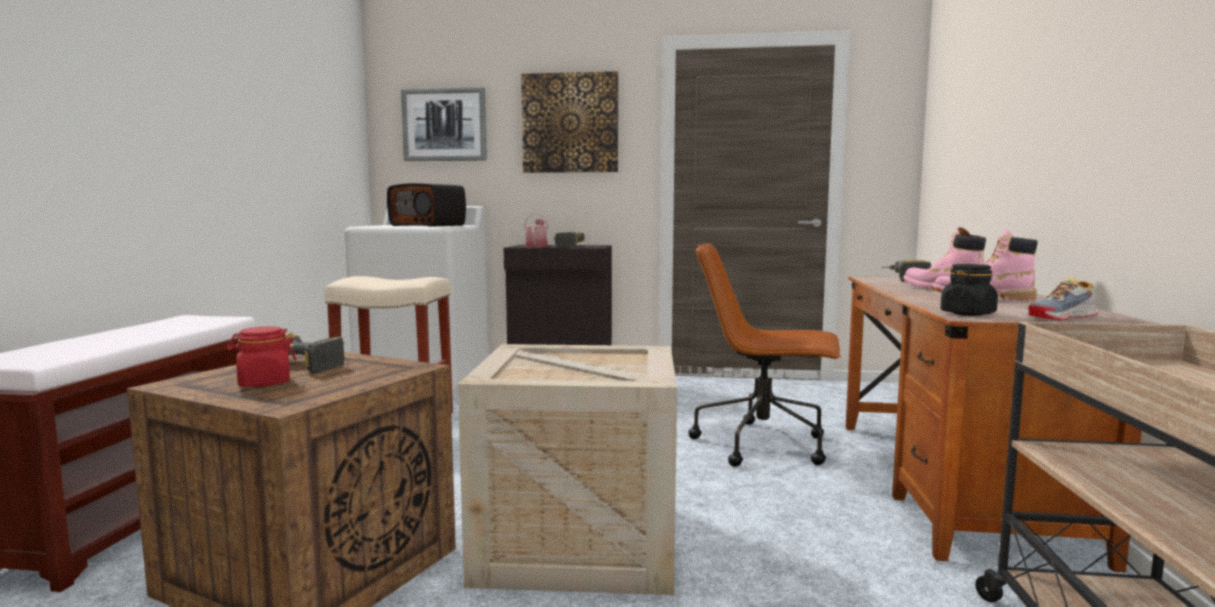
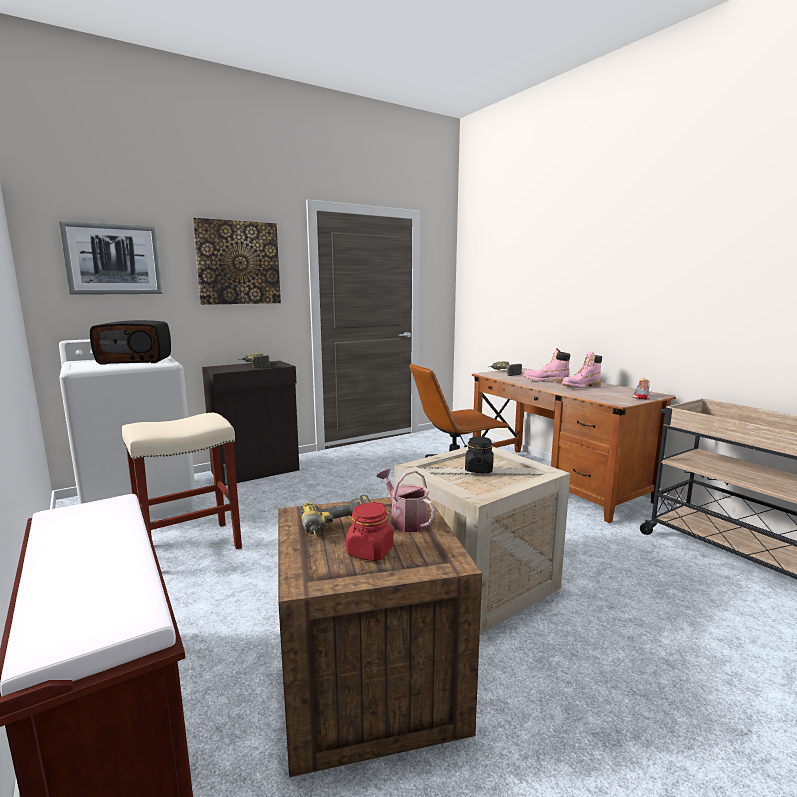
camera: 40 degrees left, 5 degrees up
watering can [524,214,549,247] -> watering can moved to [377,469,436,532]
black jar [940,264,998,316] -> black jar moved to [465,437,494,473]

